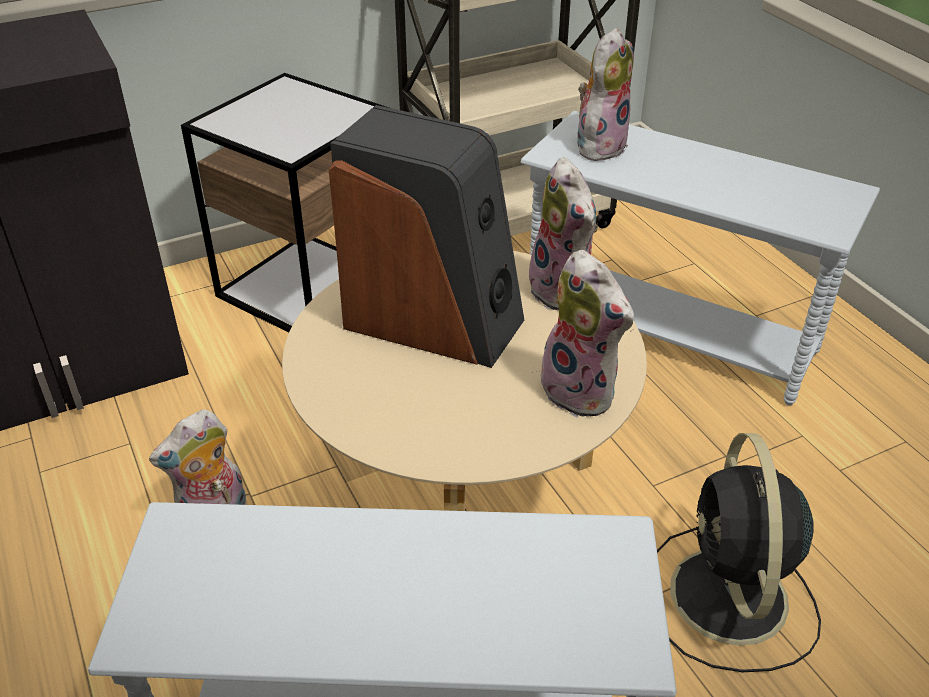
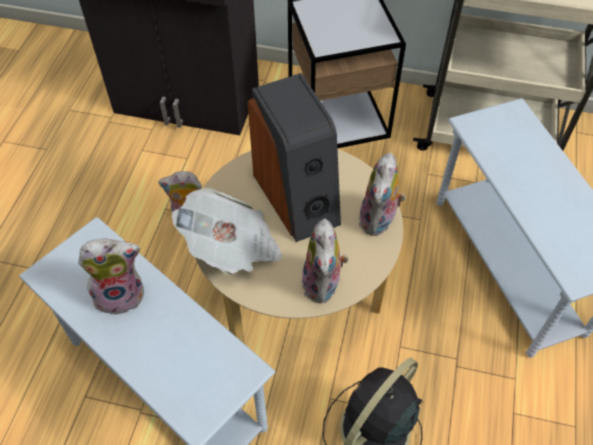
camera: 40 degrees right, 15 degrees up
plush toy [577,28,634,161] -> plush toy moved to [78,238,144,315]
none -> newspaper [172,188,282,275]

